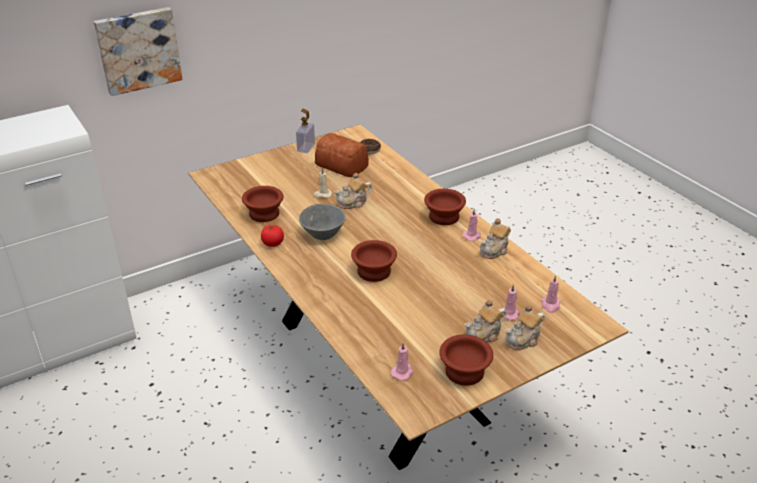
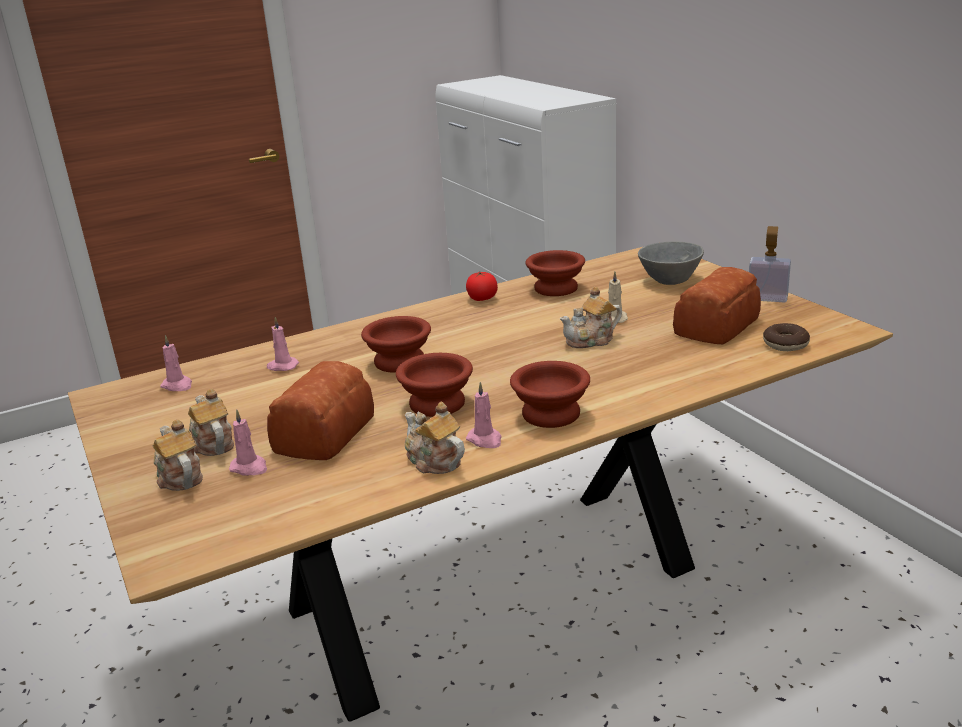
camera: 95 degrees right, 10 degrees down
picture [94,7,182,96] -> none
grey bowl [299,204,346,240] -> grey bowl moved to [638,242,704,285]
teapot [334,173,372,209] -> teapot turned 90 degrees counterclockwise [560,286,622,348]
brown bowl [440,334,493,386] -> brown bowl moved to [396,353,473,417]
pink candle [541,275,560,313] -> pink candle moved to [267,317,299,371]
none -> bread [267,361,374,460]

